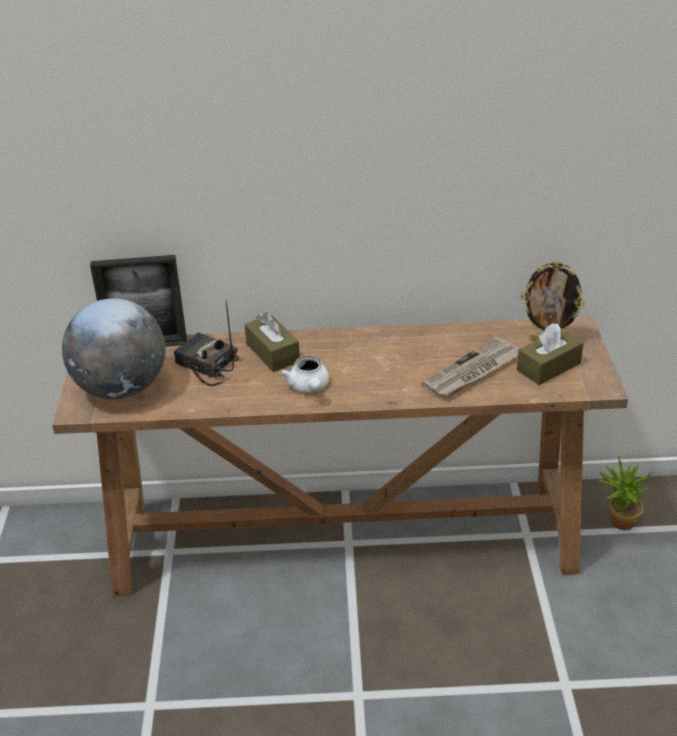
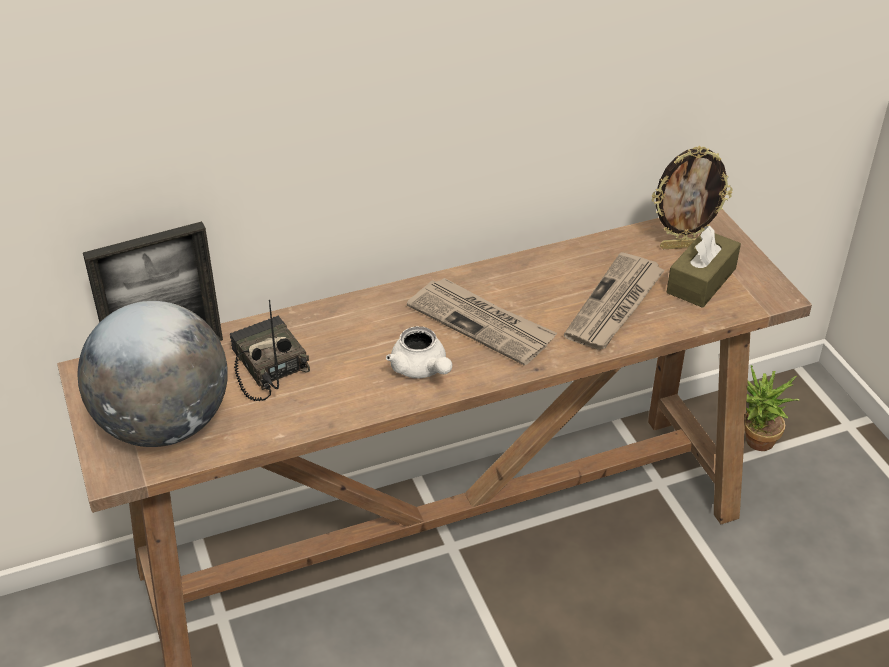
camera: 20 degrees left, 5 degrees up
radio [174,301,238,386] -> radio turned 45 degrees clockwise [230,300,310,401]
brown tissue box [245,312,300,372] -> none
none -> newspaper [407,278,557,366]

